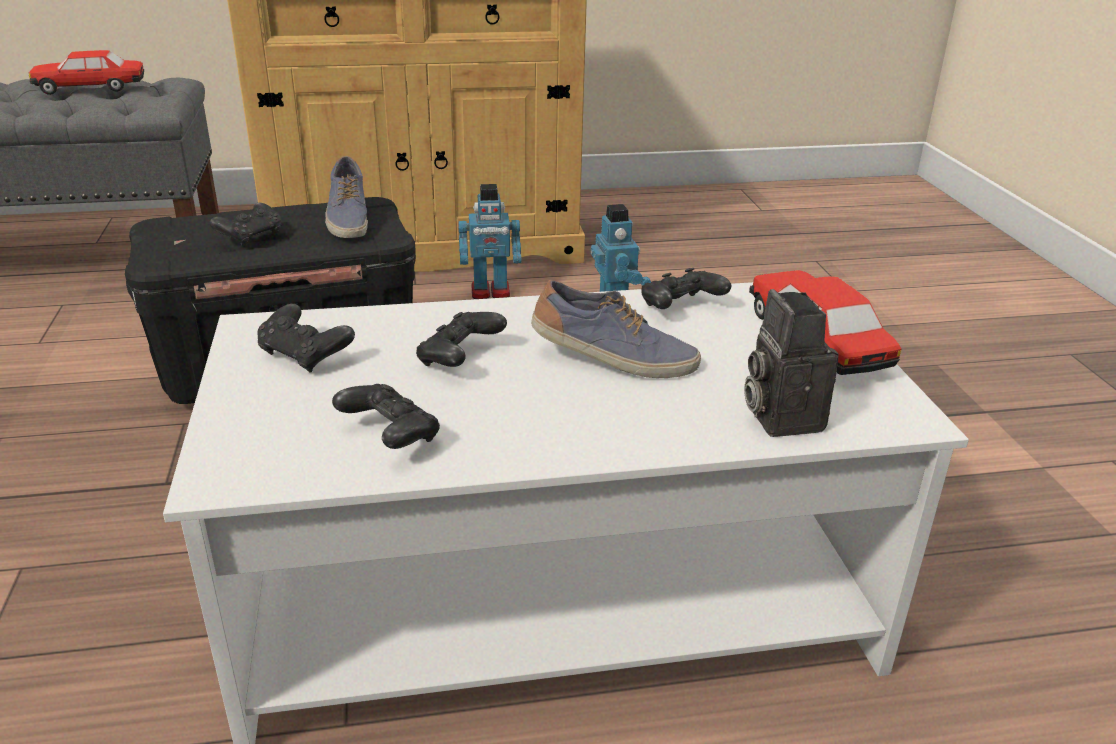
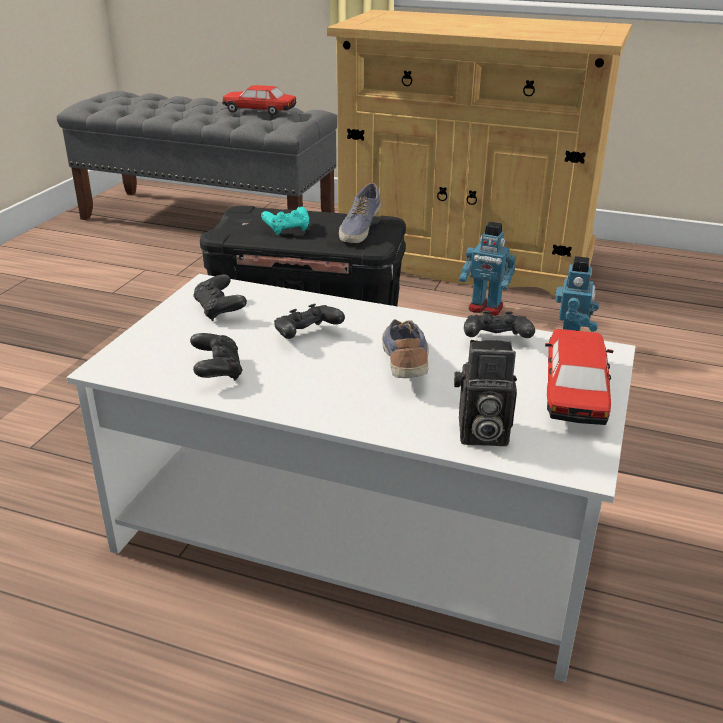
camera: 30 degrees right, 0 degrees up
black game controller [210,203,281,247] -> turquoise game controller [261,206,309,235]
shoe [531,280,701,378] -> shoe turned 135 degrees counterclockwise [382,319,429,378]
camera [744,289,839,437] -> camera turned 105 degrees counterclockwise [454,340,517,446]

